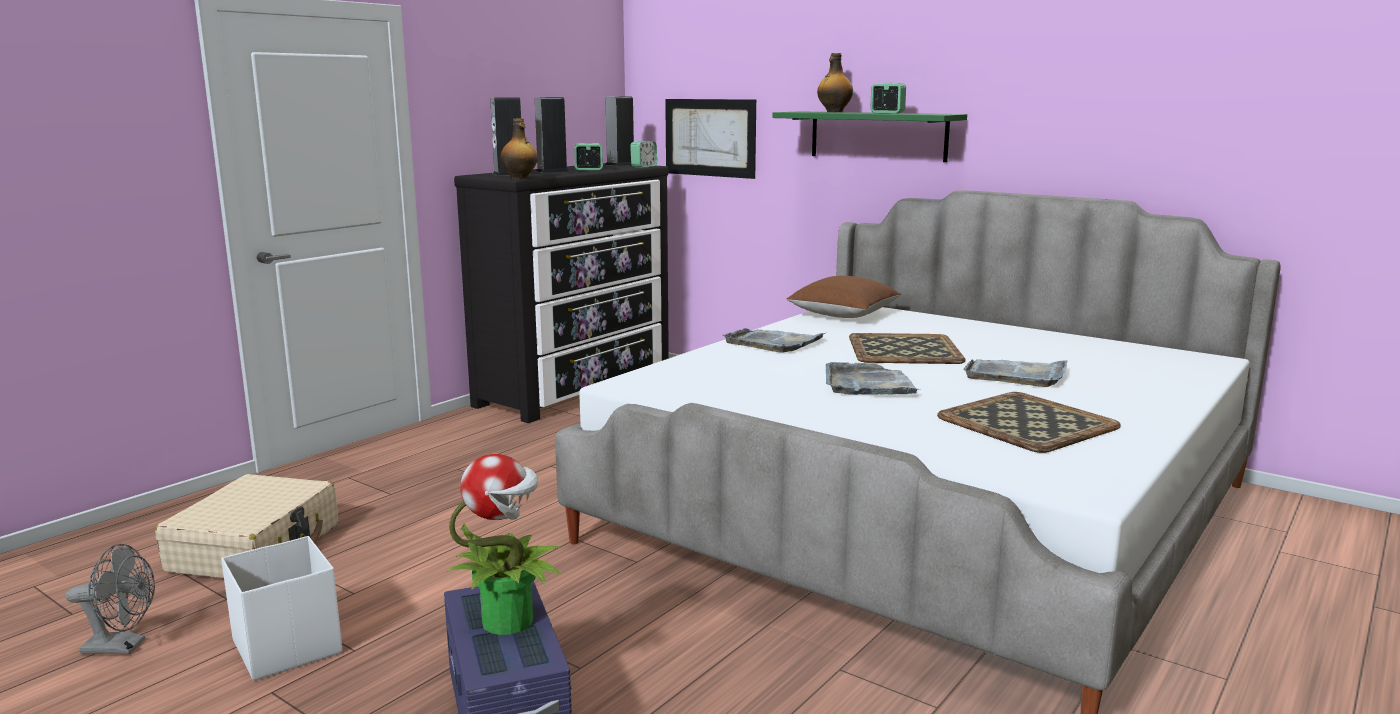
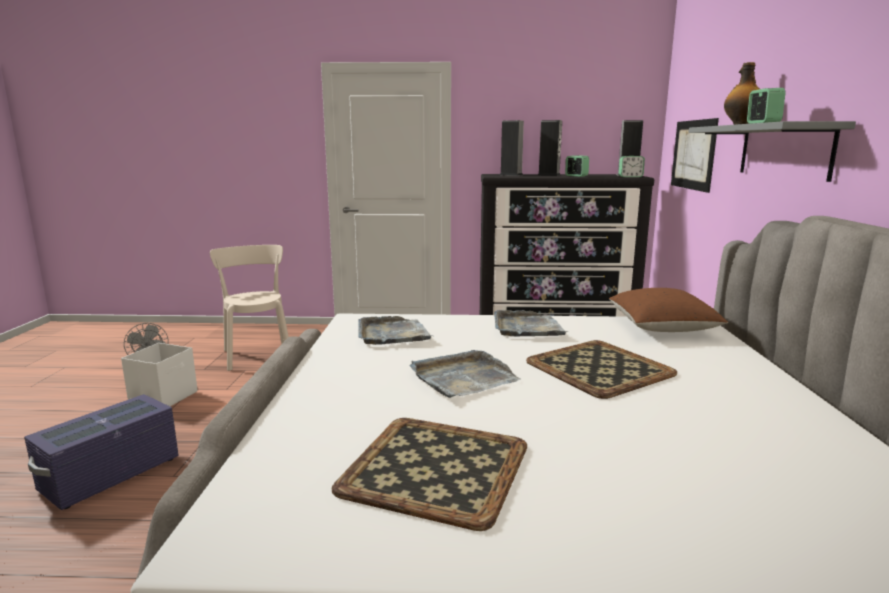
camera: 55 degrees right, 0 degrees up
beige suitcase [155,474,338,578] -> beige chair [210,245,289,371]
potted plant [447,454,562,635] -> none
bottle [500,118,538,179] -> none
green shelf [772,111,967,162] -> grey shelf [689,121,856,182]
grey tray [963,359,1068,387] -> grey tray moved to [358,316,433,345]

